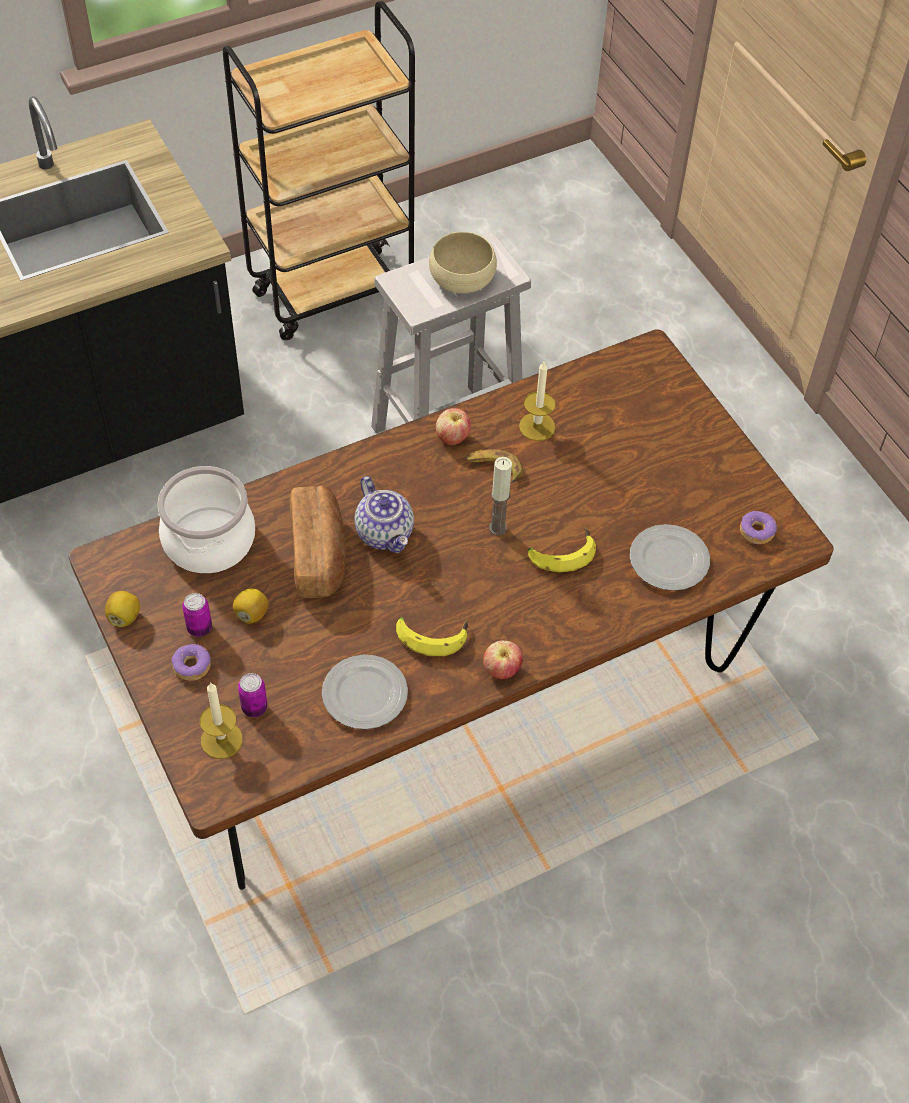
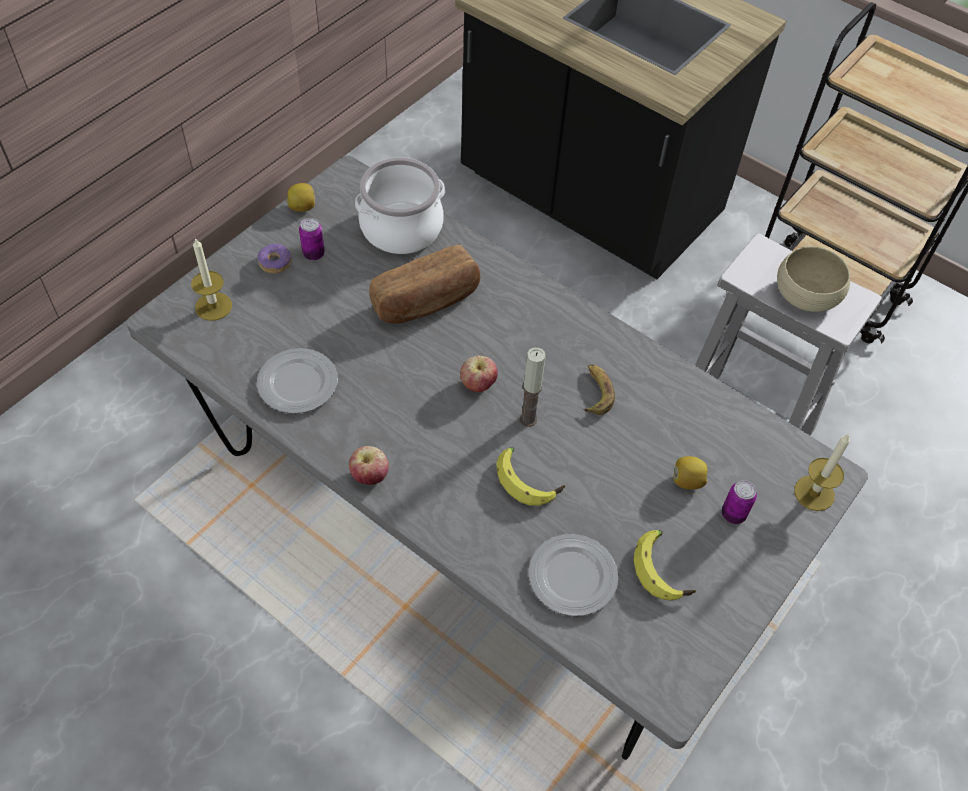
camera: 65 degrees right, 0 degrees up
brown dining table [69,329,834,890] -> grey dining table [126,156,868,760]
lemon [233,588,268,624] -> lemon moved to [673,456,708,490]
can [238,673,268,717] -> can moved to [722,480,757,524]
teapot [355,476,414,553] -> none
banana [396,617,468,656] -> banana moved to [634,530,696,601]
apple [436,408,471,445] -> apple moved to [460,356,498,392]
candle [519,362,556,441] -> candle moved to [794,434,850,511]
donut [740,511,777,544] -> none

